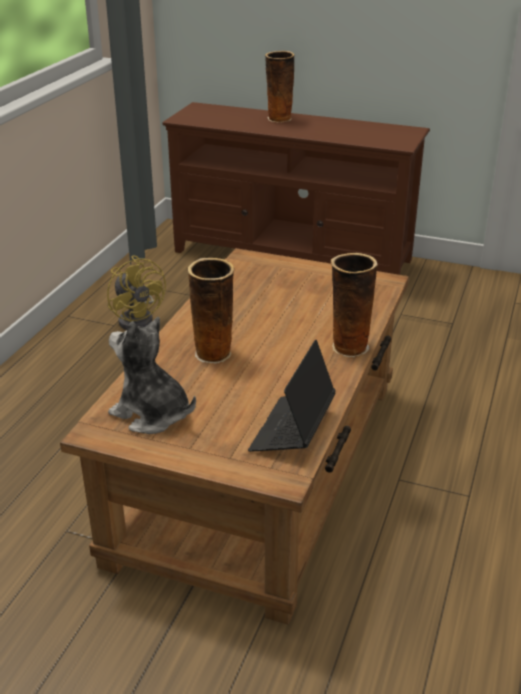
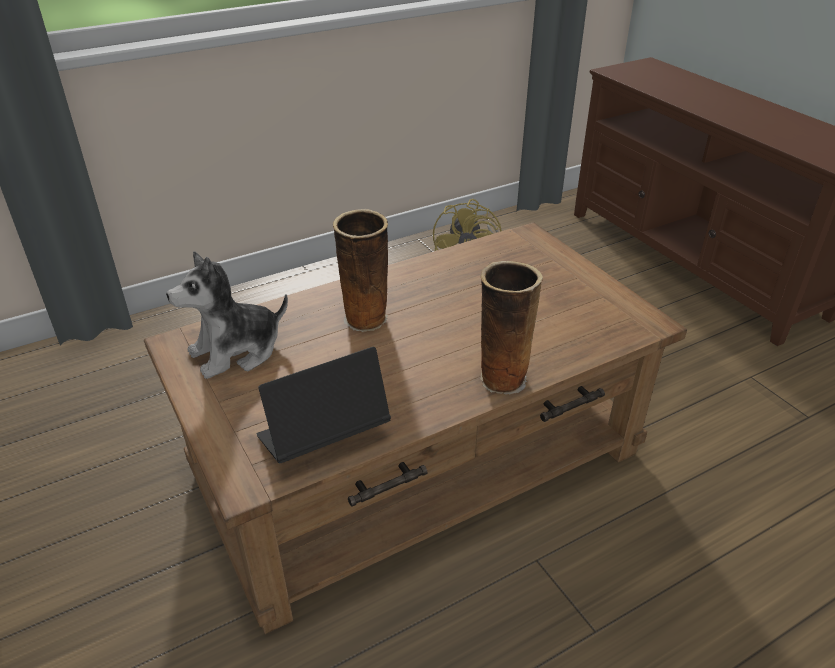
camera: 40 degrees right, 5 degrees up
plush toy [108,317,196,434] -> plush toy turned 105 degrees counterclockwise [166,251,288,379]
vase [265,51,294,122] -> none

